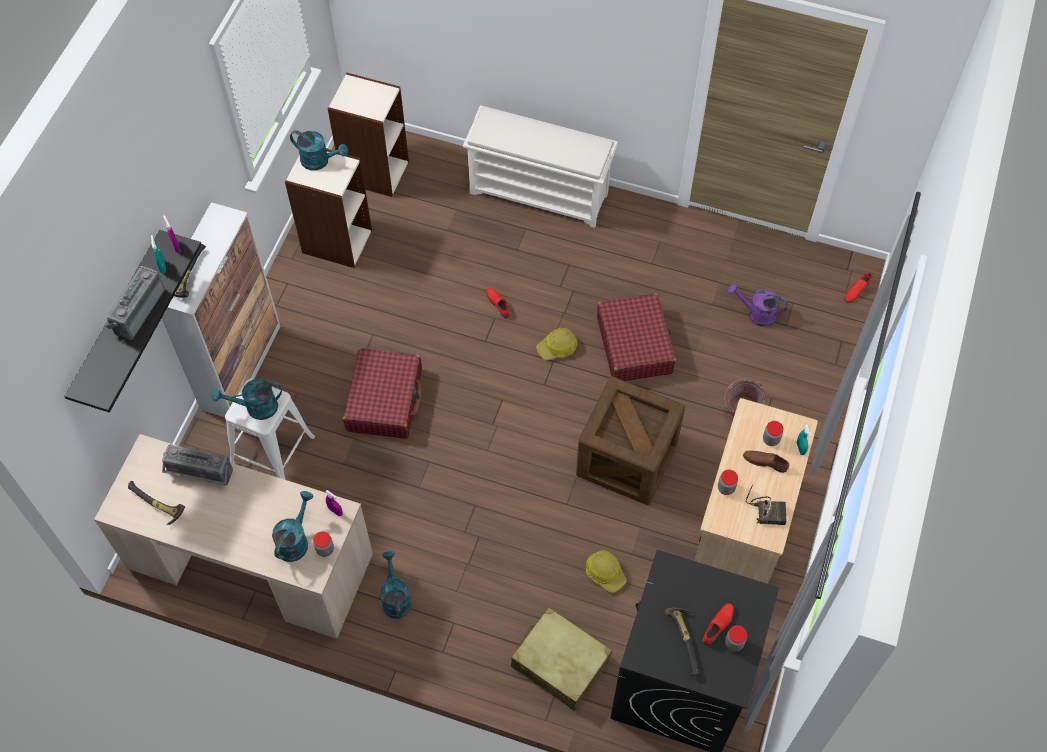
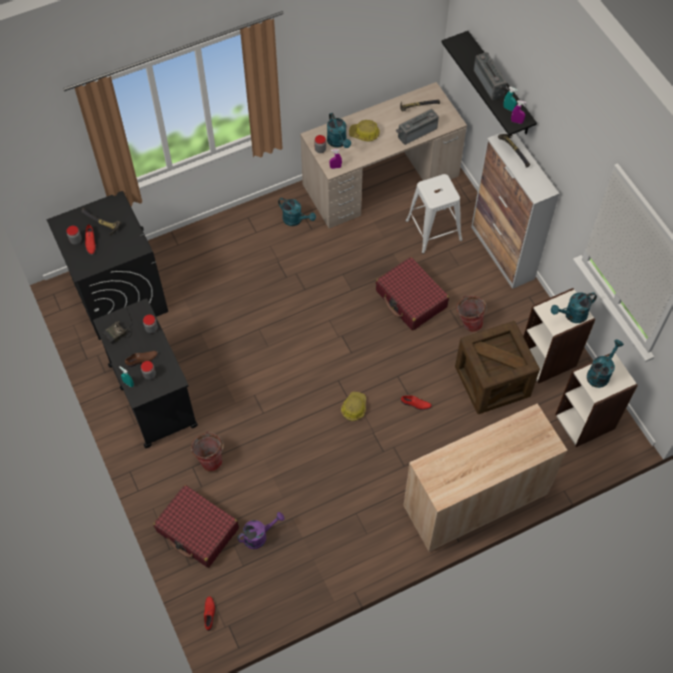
camera: 135 degrees right, 0 degrees up
turquoise watering can [212,379,282,420] -> turquoise watering can moved to [587,339,624,388]
white shoe rack [463,105,618,228] -> beige cabinet [403,403,568,552]
beige suitcase [511,607,612,711] -> none
crate [576,376,685,505] -> crate moved to [455,321,540,414]
hard hat [586,550,626,593] -> hard hat moved to [349,120,380,142]
red suitcase [597,293,676,381] -> red suitcase moved to [153,485,239,568]
beige cart [695,398,818,584] -> black cart [93,298,198,448]
none -> bucket [457,295,487,332]

